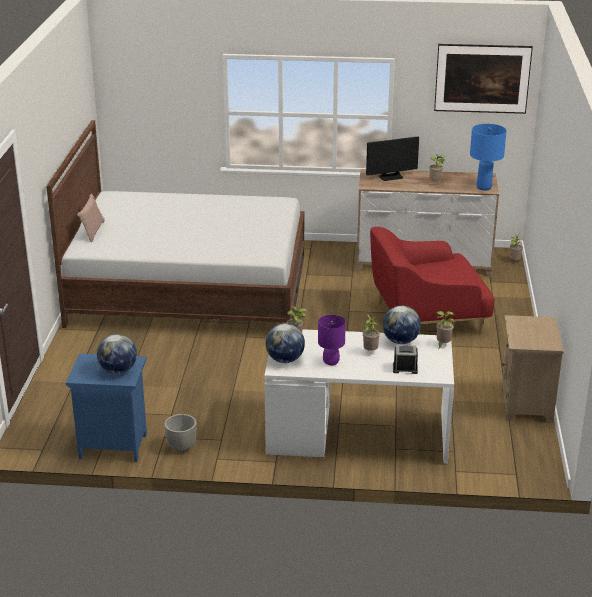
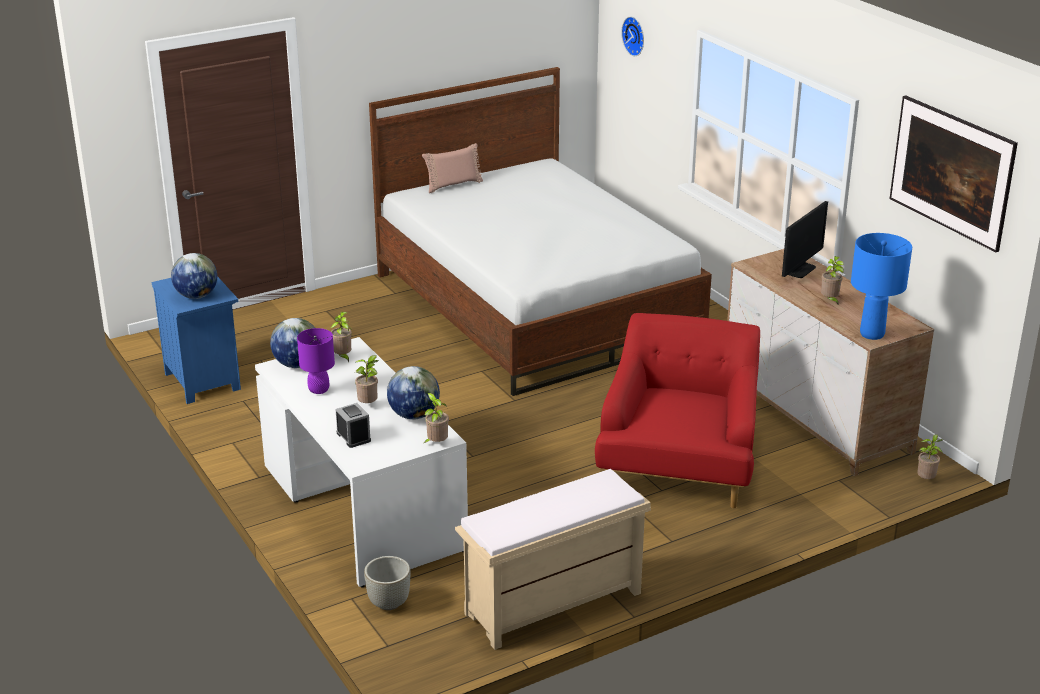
camera: 55 degrees right, 0 degrees up
grey planter [164,414,197,452] -> grey planter moved to [364,556,410,610]
monitor [366,136,419,181] -> monitor turned 90 degrees counterclockwise [782,201,828,278]
red armchair [370,227,494,334] -> red armchair turned 60 degrees clockwise [595,313,760,508]
beige nightstand [501,315,564,423] -> beige bench [455,469,651,650]
none -> wall clock [621,17,644,56]

